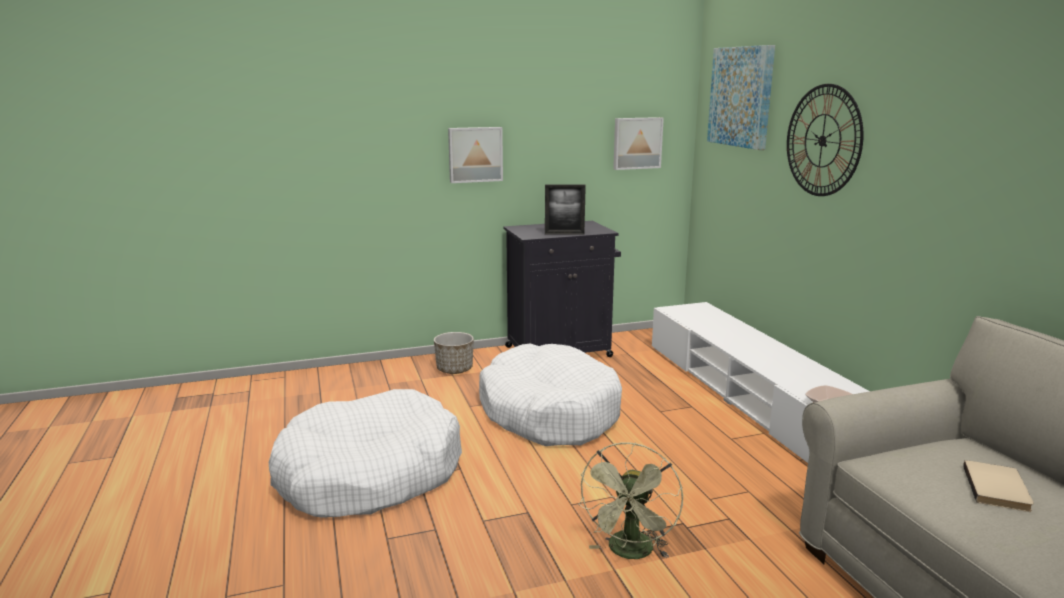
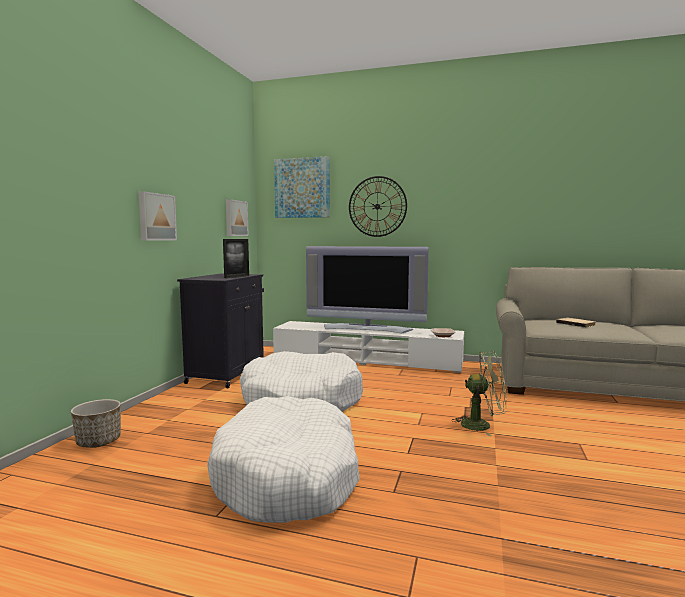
camera: 55 degrees left, 10 degrees down
planter [434,332,474,374] -> planter moved to [71,399,121,448]
green fan [578,442,683,559] -> green fan turned 45 degrees counterclockwise [452,351,507,436]
none -> television [306,246,429,333]

